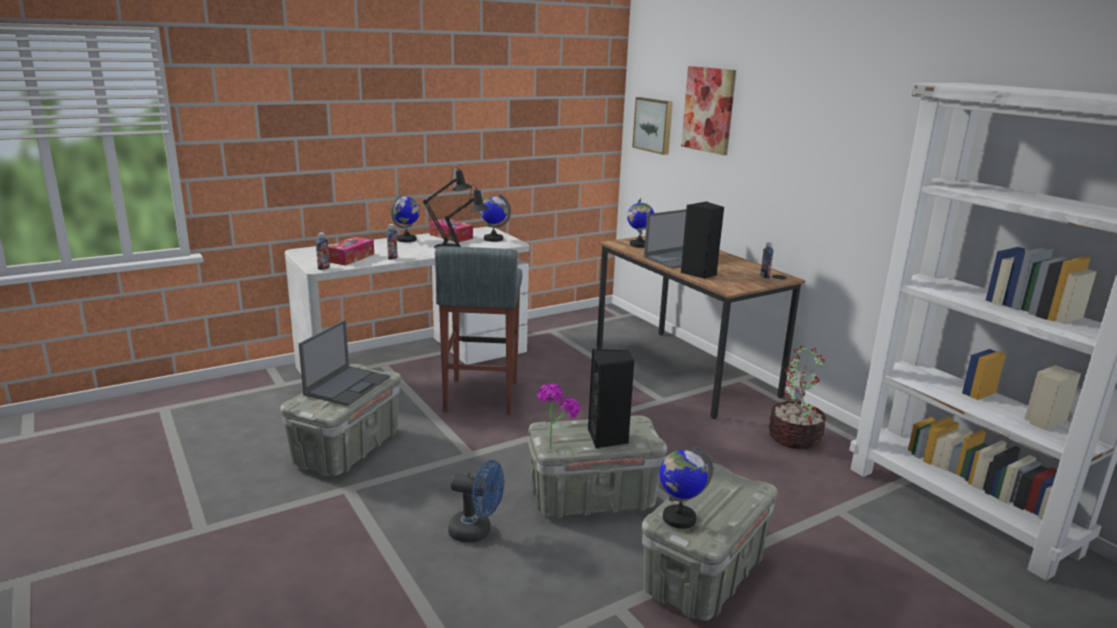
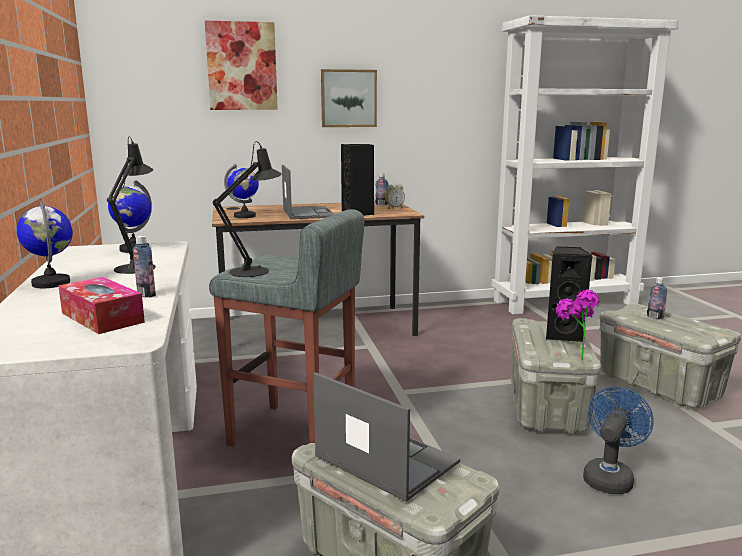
camera: 70 degrees left, 5 degrees down
bottle [316,233,330,270] -> bottle moved to [647,278,667,319]
tissue box [429,218,473,242] -> none
picture [632,97,673,155] -> picture moved to [321,69,377,127]
globe [659,447,713,529] -> none
potted plant [769,346,826,450] -> none
none -> alarm clock [385,184,405,209]

